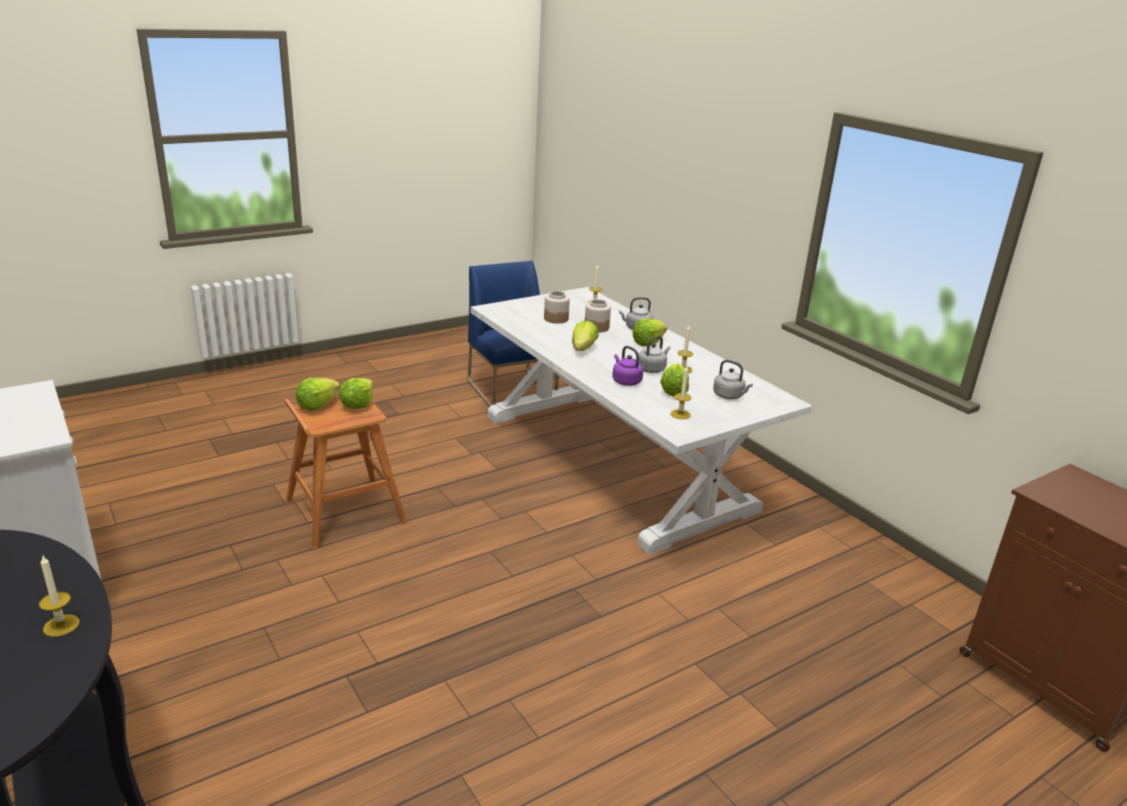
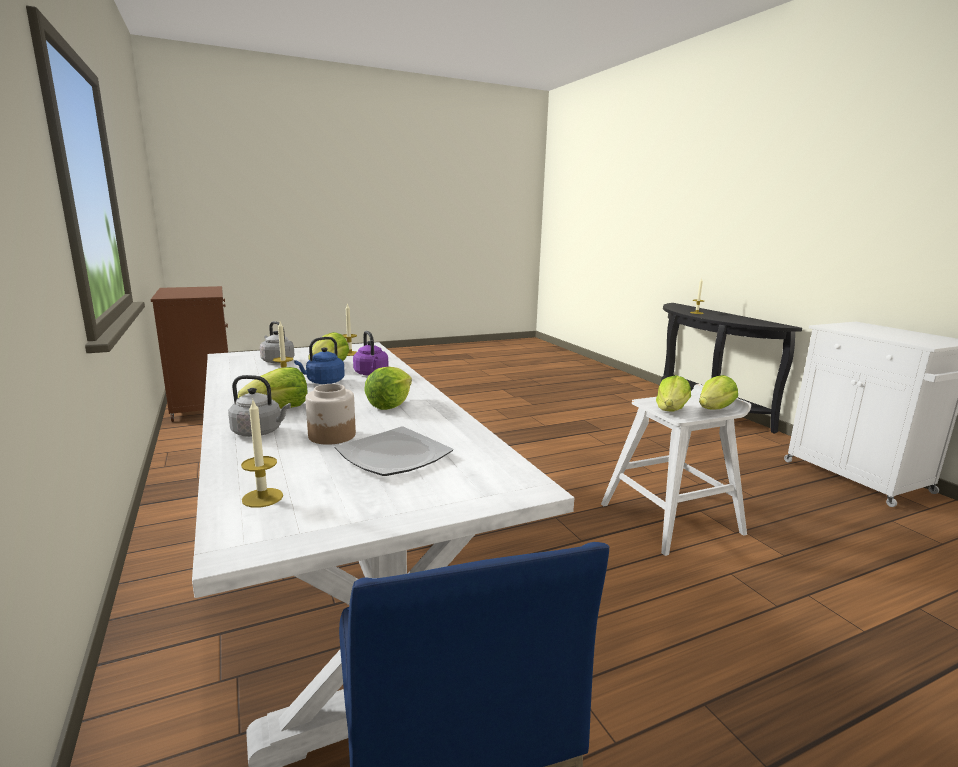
camera: 170 degrees left, 10 degrees down
brown stool [284,396,407,549] -> white stool [601,384,751,556]
jar [544,291,570,324] -> plate [335,427,453,476]
grey kettle [639,336,670,373] -> blue kettle [294,337,345,384]

